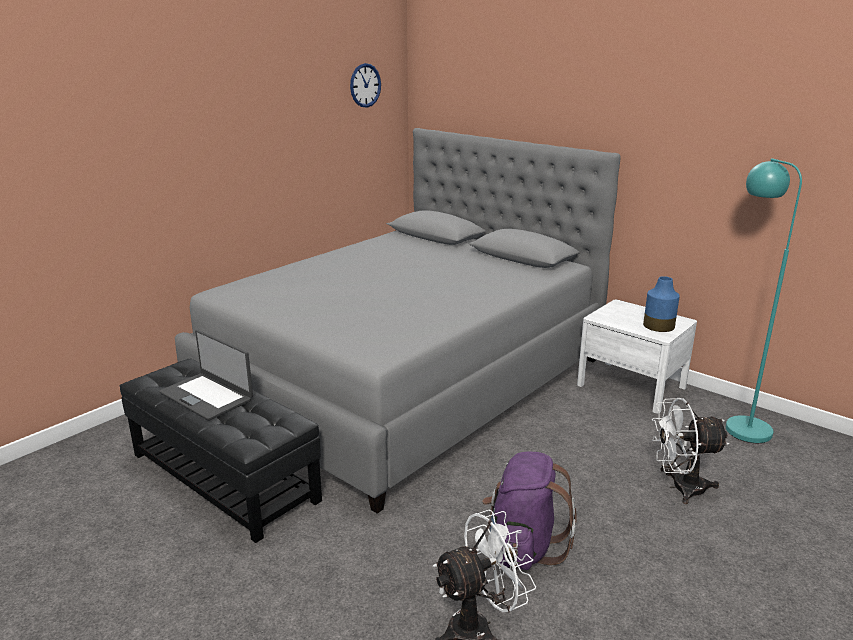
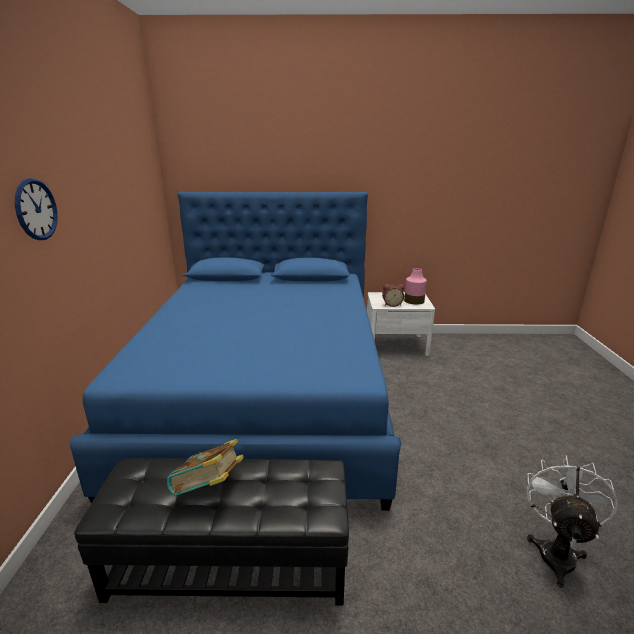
camera: 40 degrees left, 0 degrees up
laptop [159,330,253,421] -> book [167,439,244,496]
grey bed [175,128,621,514] -> blue bed [70,192,401,511]
wall clock [350,63,381,108] -> wall clock moved to [15,178,58,240]
purple backpack [482,451,576,570] -> none
blue vase [643,276,680,332] -> pink vase [404,268,427,304]
white fan [652,398,729,504] -> none
turquoise floor lamp [726,158,802,443] -> none
none -> alarm clock [382,284,404,307]

